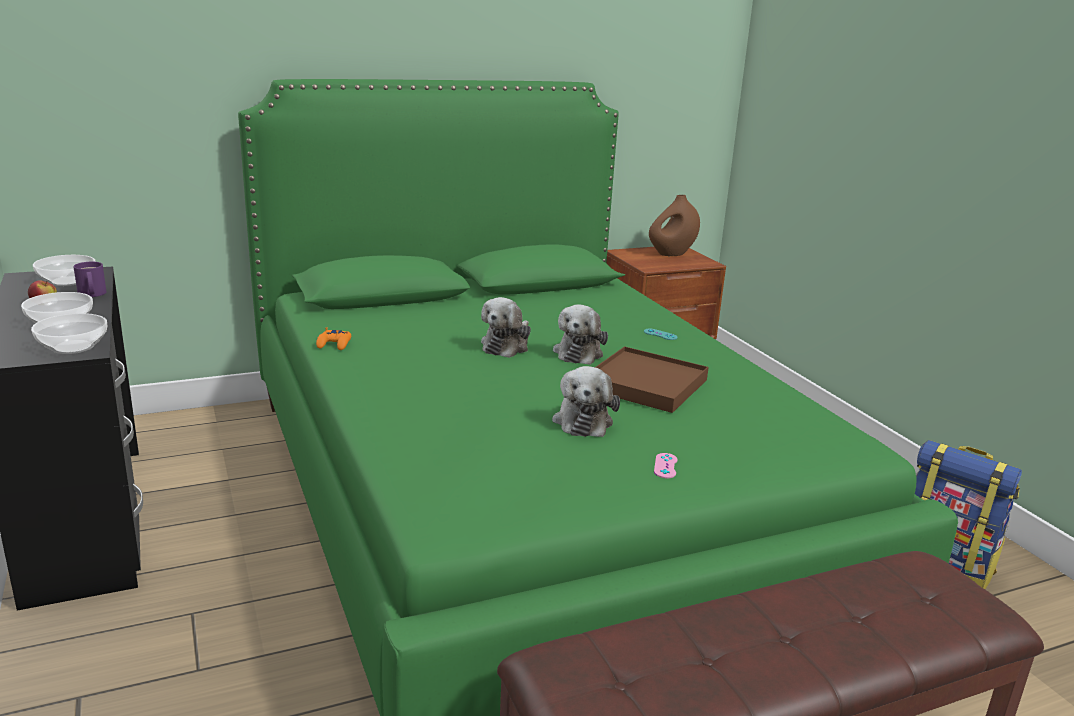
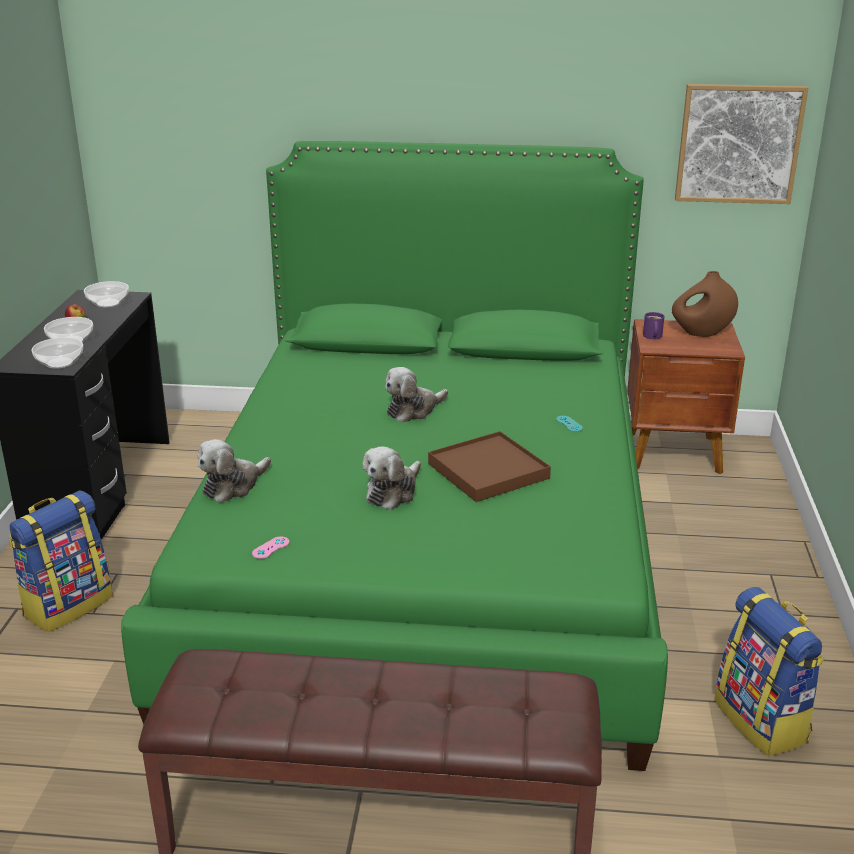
camera: 30 degrees right, 5 degrees up
purple mug [74,262,107,297] -> purple mug moved to [643,312,664,339]
orange game controller [316,327,351,350] -> none
plush toy [553,304,608,365] -> plush toy moved to [198,439,271,503]
pink game controller [654,453,678,478] -> pink game controller moved to [252,536,289,559]
none -> backpack [9,491,113,632]
none -> picture [675,84,808,204]

